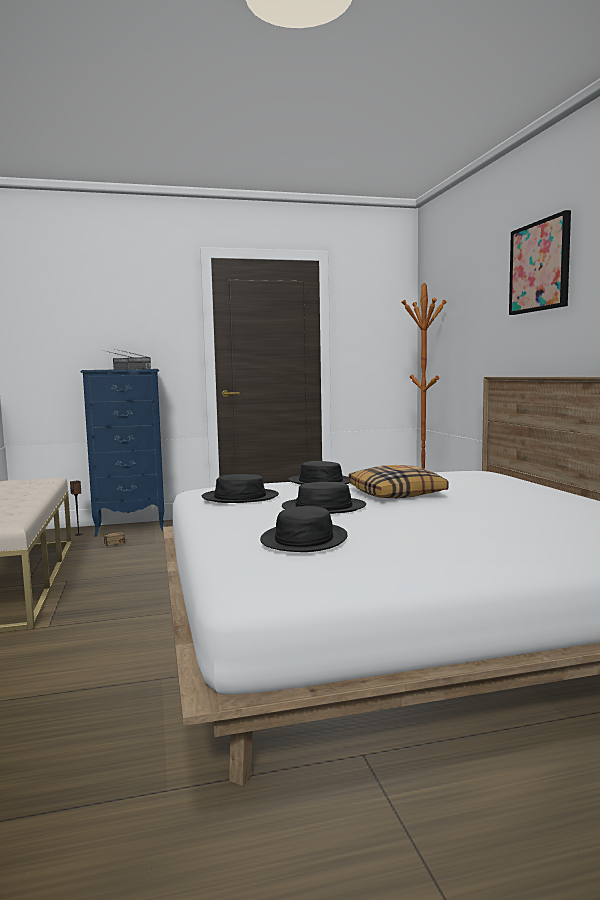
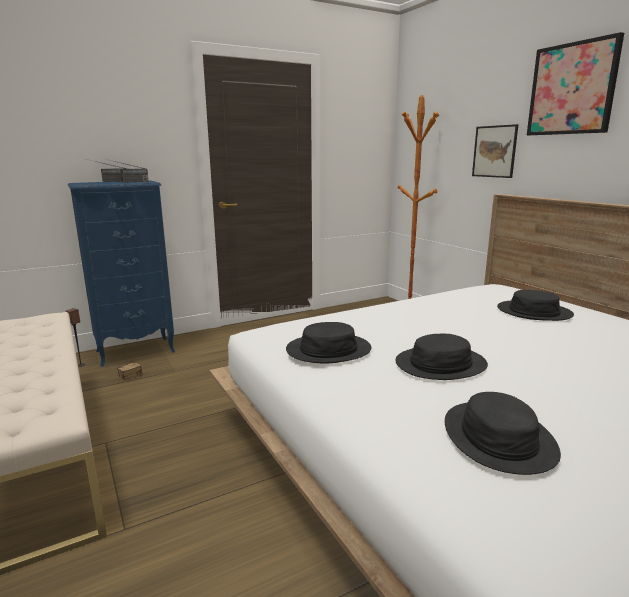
camera: 15 degrees left, 10 degrees up
black hat [288,461,350,485] -> black hat moved to [497,290,574,321]
pillow [349,465,449,498] -> none
none -> picture [472,124,518,178]

